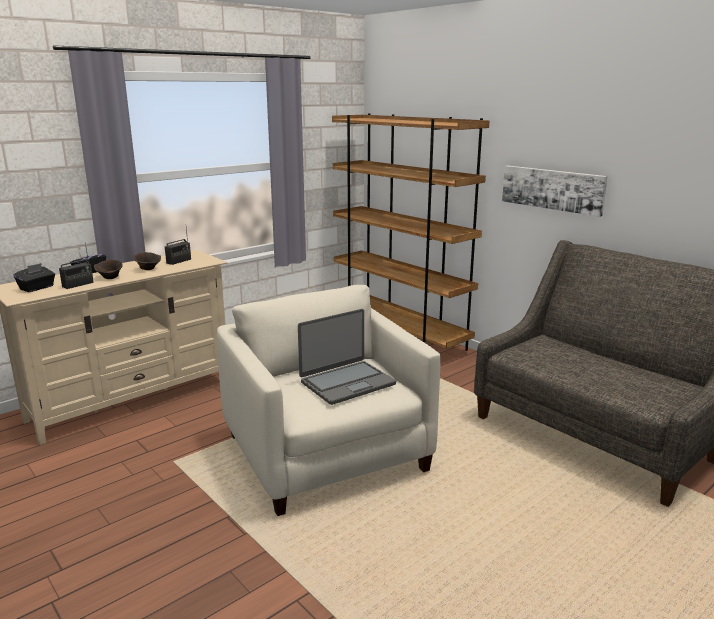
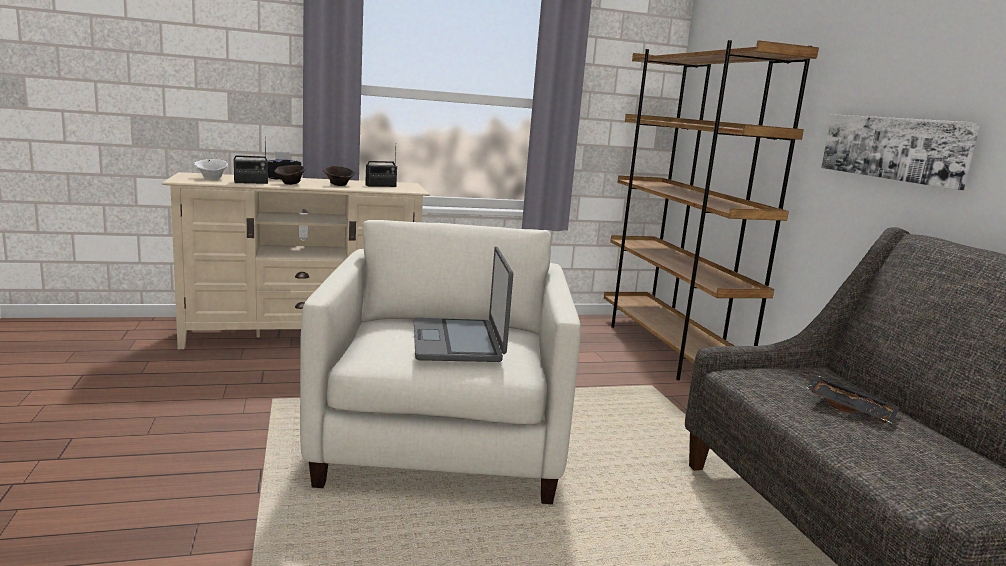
camera: 25 degrees right, 5 degrees down
black tissue box [13,263,55,292] -> white bowl [194,159,228,179]
laptop [298,309,396,405] -> laptop turned 90 degrees clockwise [414,246,513,362]
none -> black tray [806,375,900,424]

